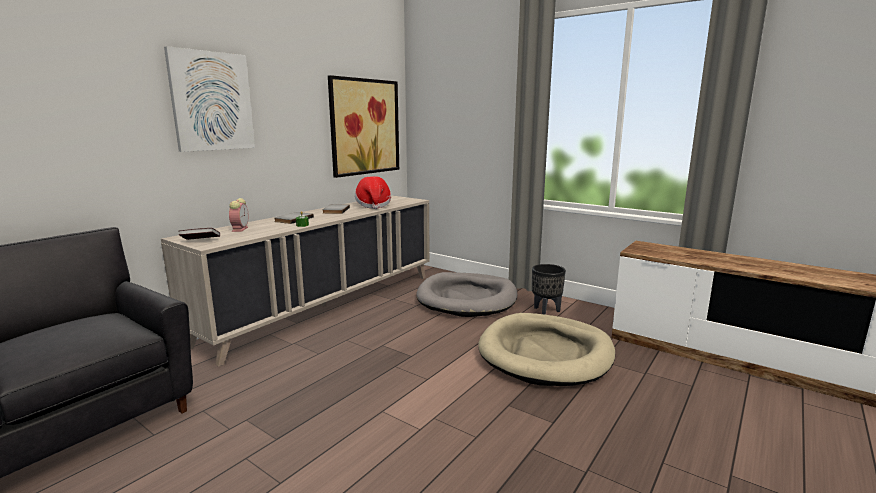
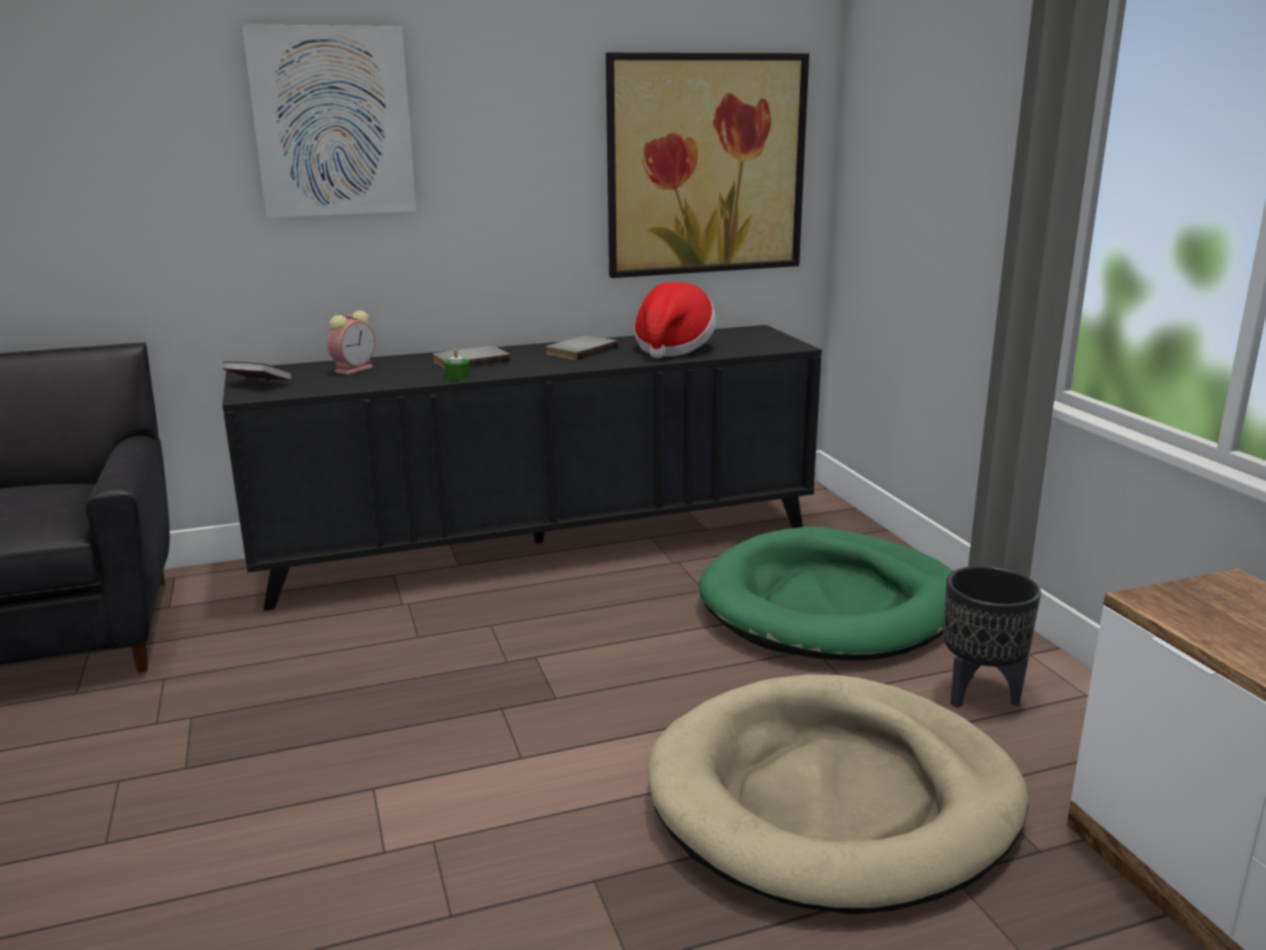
camera: 35 degrees right, 5 degrees up
beige cabinet [161,195,430,367] -> black cabinet [222,325,822,611]
grey dog bed [416,272,517,317] -> green dog bed [699,527,953,661]

